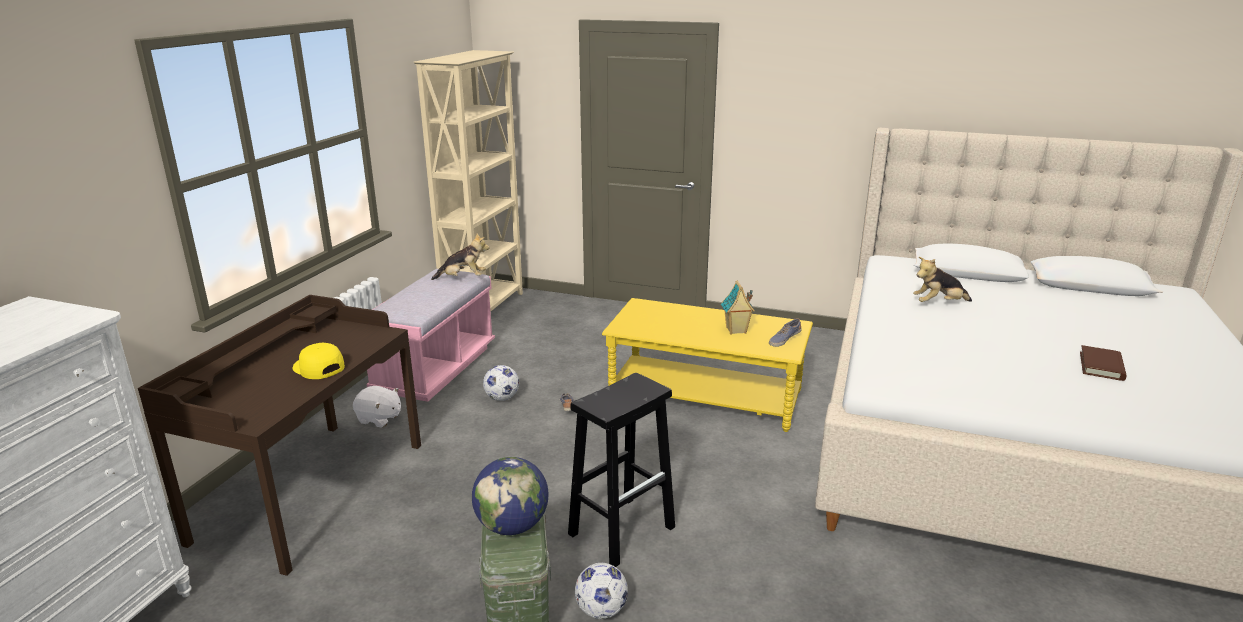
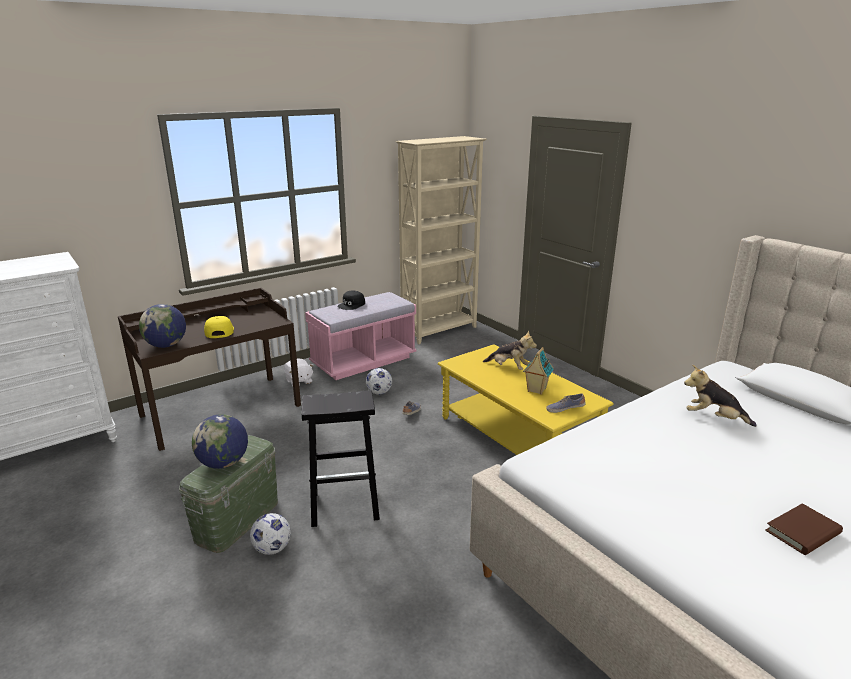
camera: 35 degrees right, 0 degrees up
plush toy [431,234,489,280] -> plush toy moved to [483,330,537,370]
none -> globe [139,304,186,348]
none -> black cap [337,291,365,310]

